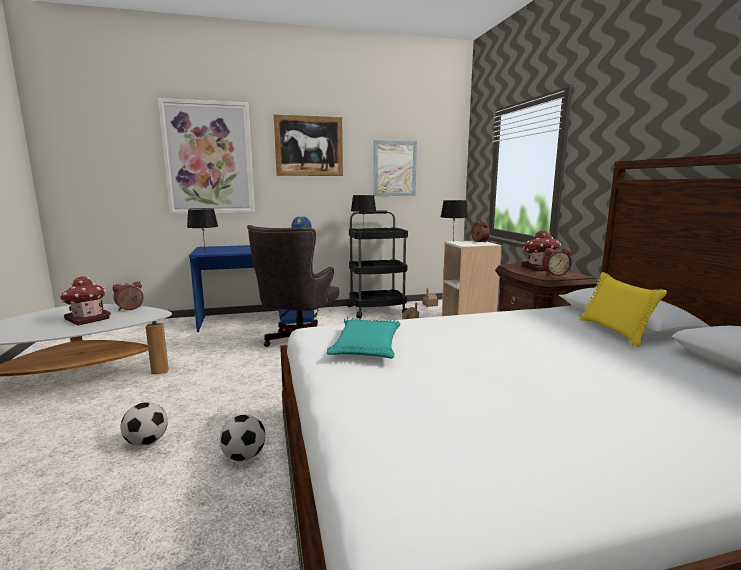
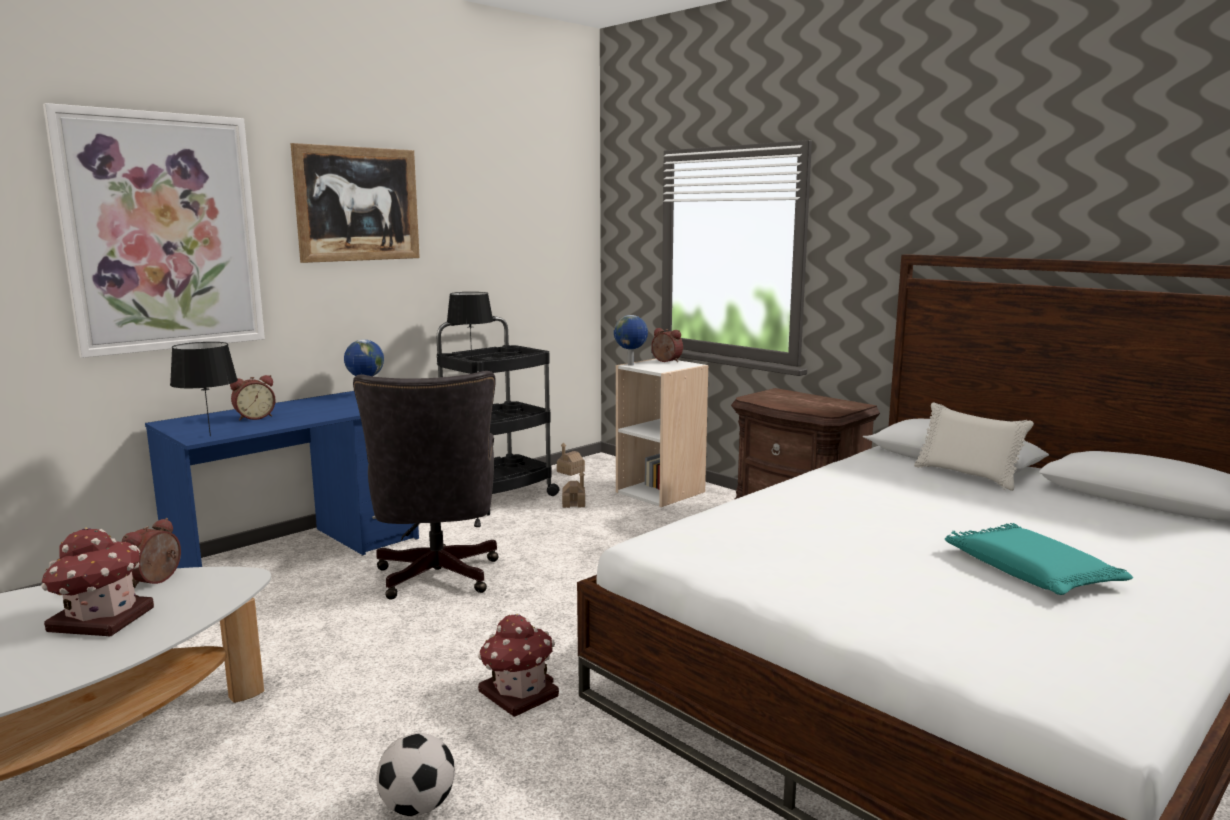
camera: 30 degrees left, 0 degrees up
football [220,414,265,461] -> none
turquoise pillow [327,317,400,359] -> turquoise pillow moved to [945,523,1133,595]
picture [374,140,417,196] -> none
black table lamp [441,200,468,238] -> globe [614,315,648,366]
toy house [521,230,561,271] -> toy house moved to [478,614,559,717]
alarm clock [542,248,572,276] -> alarm clock moved to [230,375,276,421]
yellow pillow [580,272,667,347] -> white pillow [914,403,1034,491]

